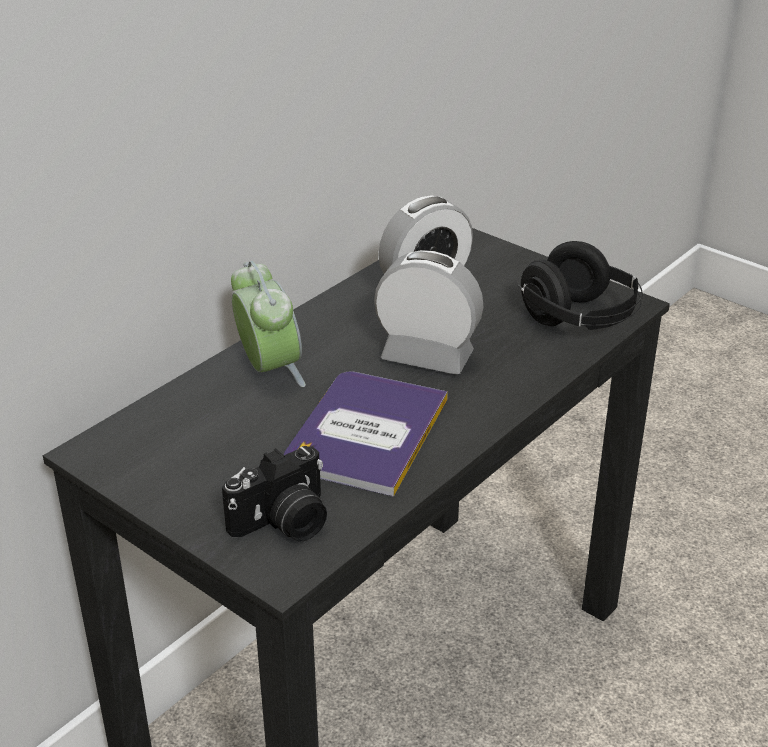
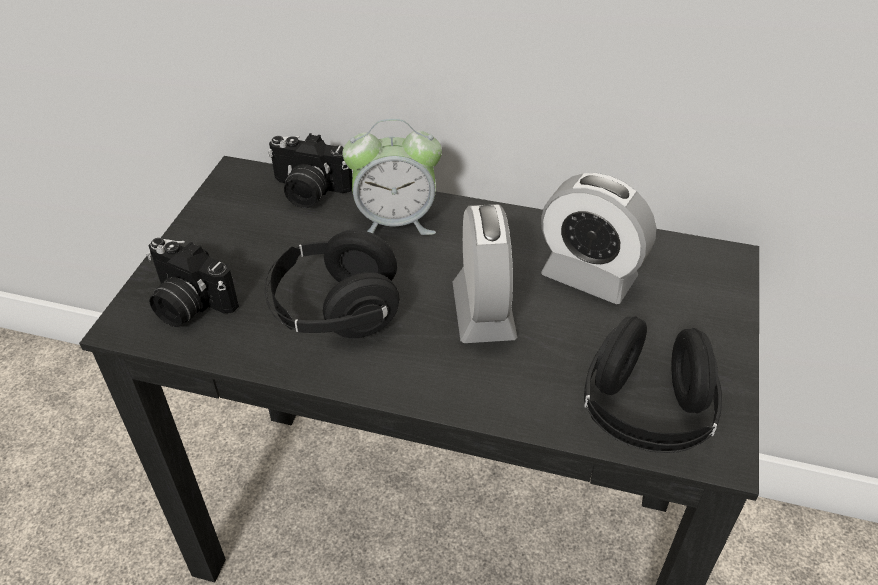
camera: 65 degrees right, 10 degrees up
alarm clock [231,261,306,387] -> alarm clock turned 45 degrees clockwise [342,119,442,235]
book [284,371,448,497] -> black headphones [265,229,399,338]
none -> camera [268,133,352,208]

